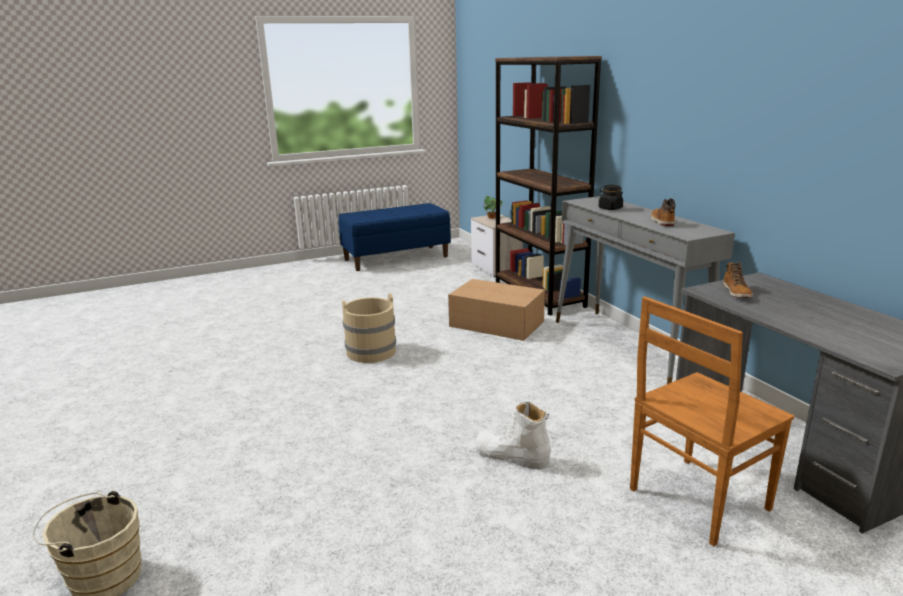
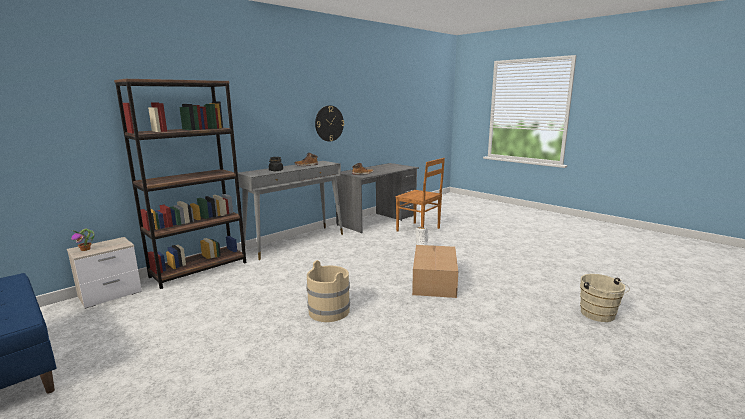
camera: 110 degrees left, 5 degrees down
cardboard box [448,279,545,341] -> cardboard box moved to [412,245,458,298]
none -> wall clock [315,106,344,142]

